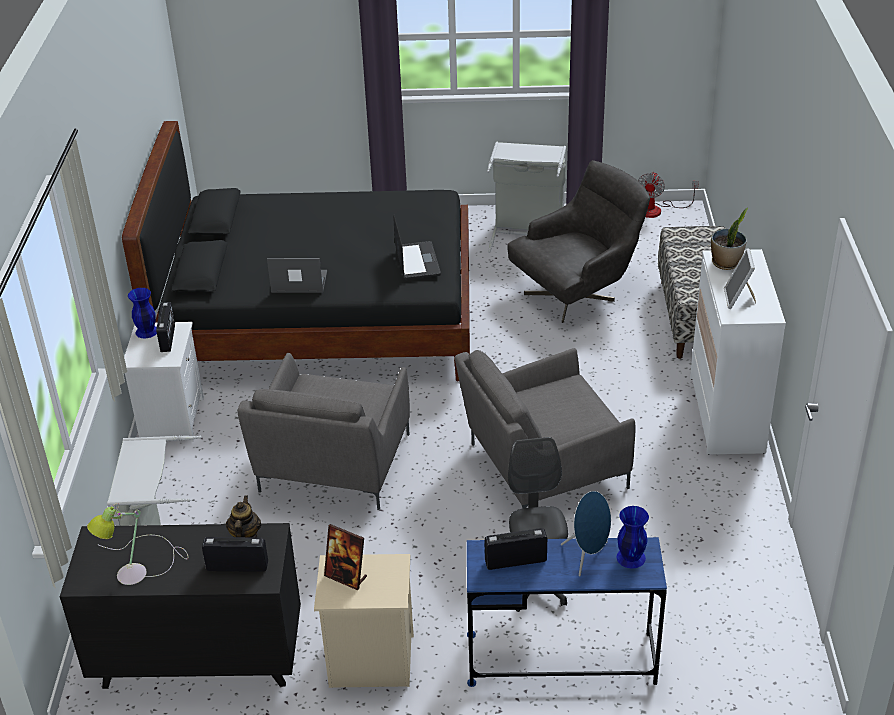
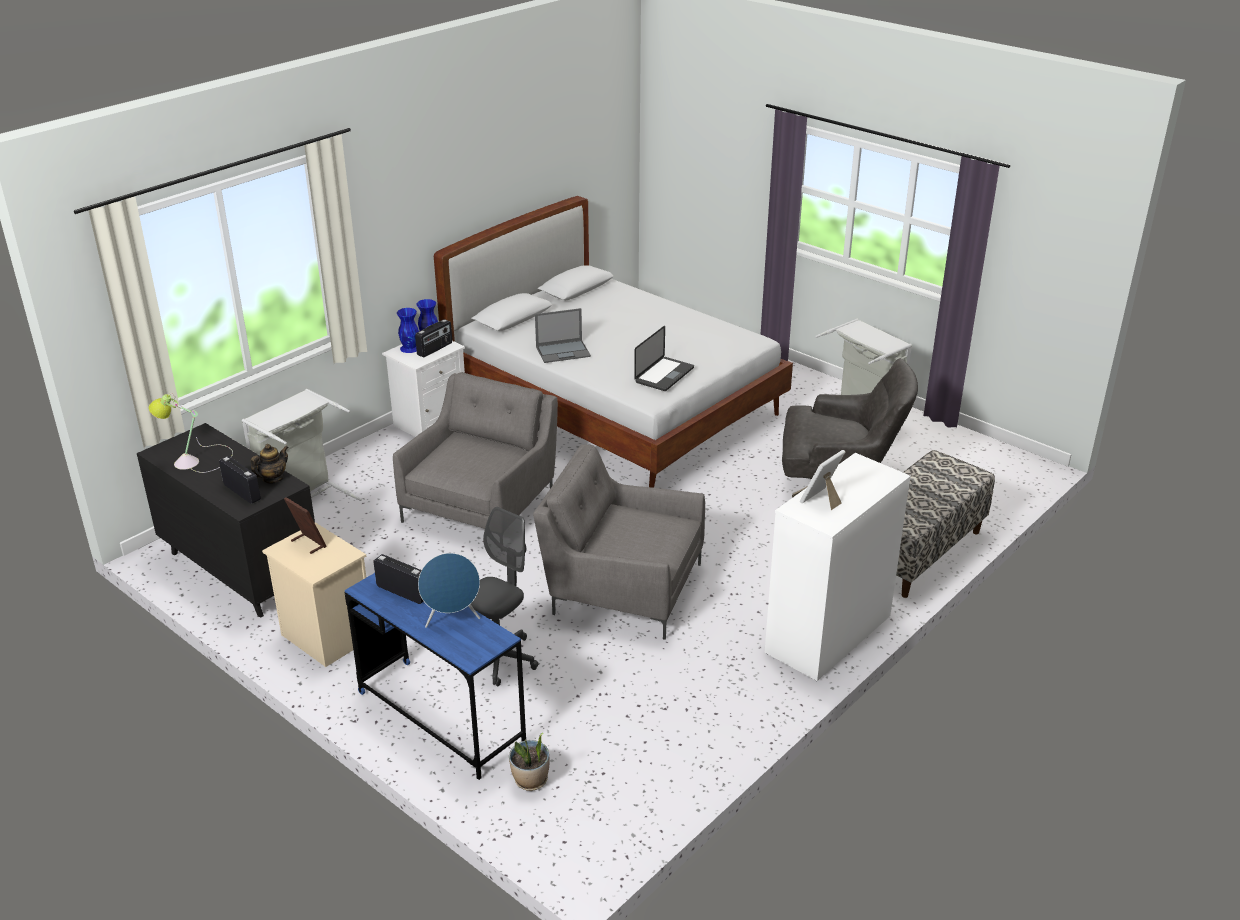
camera: 40 degrees right, 5 degrees down
black bed [122,121,470,381] -> white bed [434,196,793,488]
grey armchair [237,353,410,510] -> grey armchair turned 150 degrees clockwise [393,372,558,529]
laptop [267,258,327,293] -> laptop turned 120 degrees clockwise [535,308,591,363]
picture frame [324,524,367,590] -> picture frame turned 150 degrees clockwise [284,497,327,554]
blue vase [617,506,649,568] -> blue vase moved to [397,308,419,353]
fan [638,172,699,218] -> none
potted plant [711,208,748,270] -> potted plant moved to [509,733,549,791]

